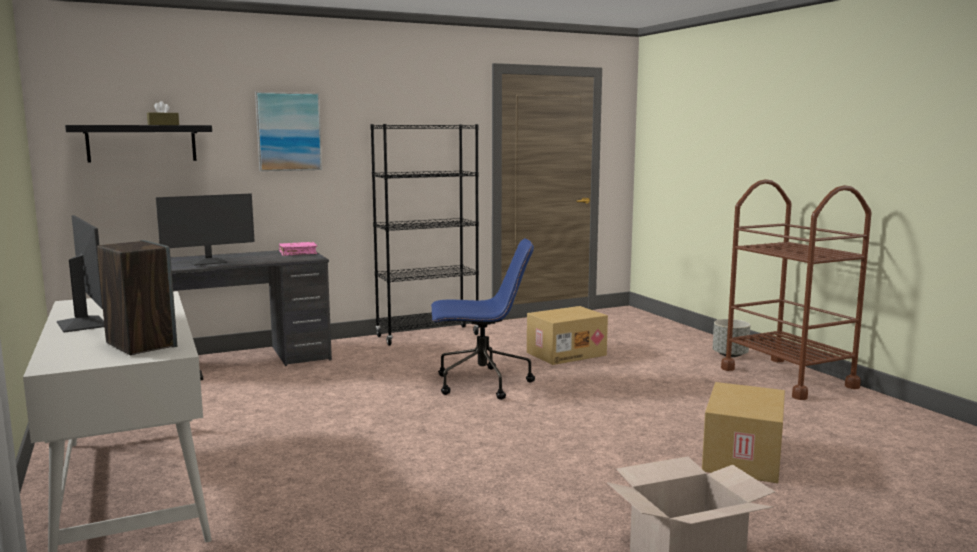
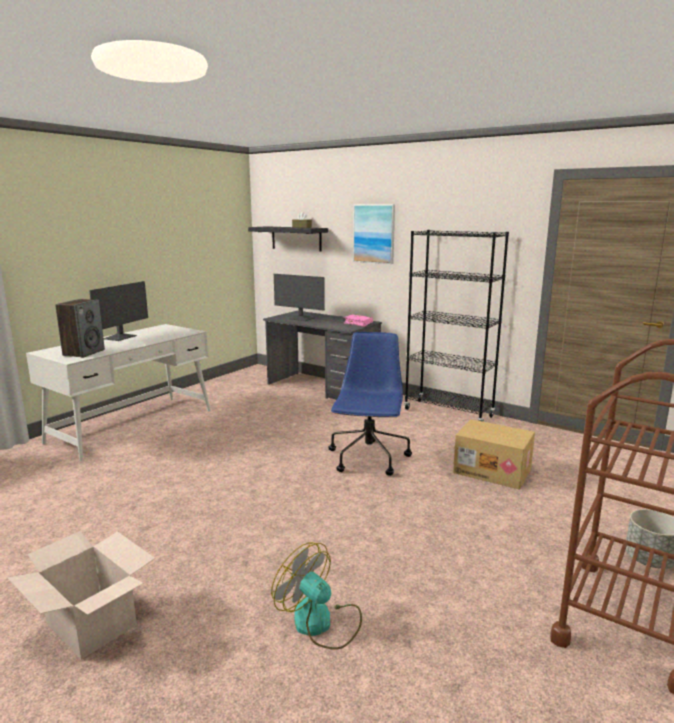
camera: 60 degrees right, 5 degrees up
blue office chair [431,238,535,400] -> blue office chair turned 135 degrees counterclockwise [328,332,412,476]
cardboard box [702,382,785,483] -> fan [271,542,362,650]

